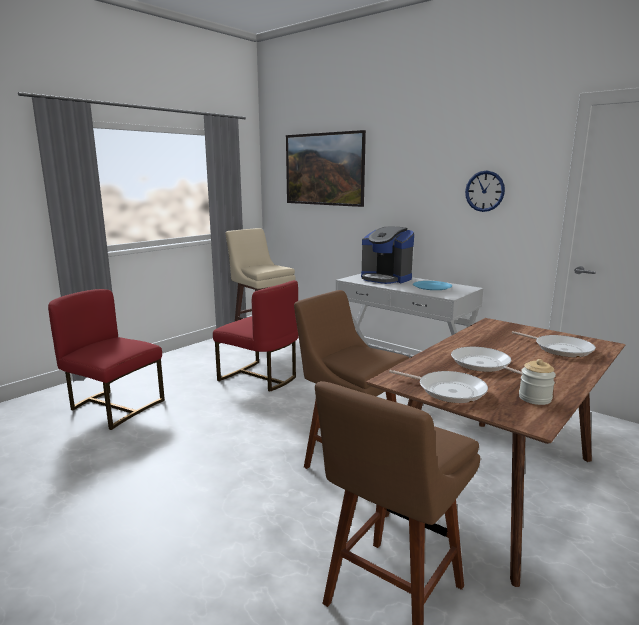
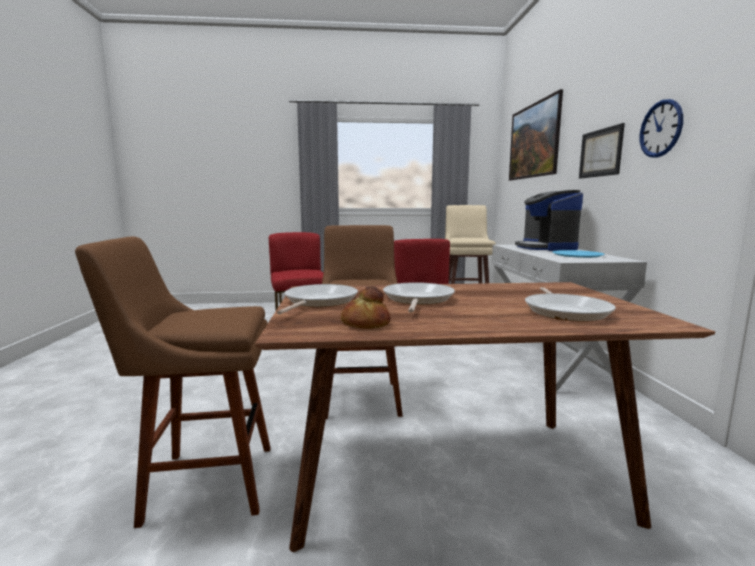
camera: 45 degrees right, 5 degrees down
frying pan [389,370,488,403] -> frying pan turned 150 degrees counterclockwise [277,284,358,314]
jar [519,359,556,405] -> bread [341,286,390,329]
none -> picture [579,123,625,179]

